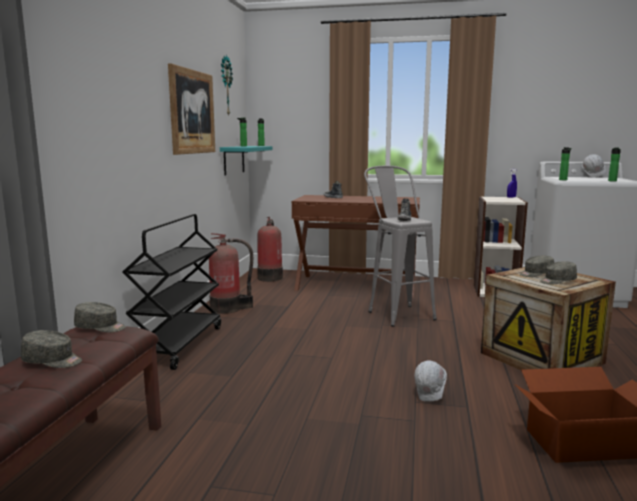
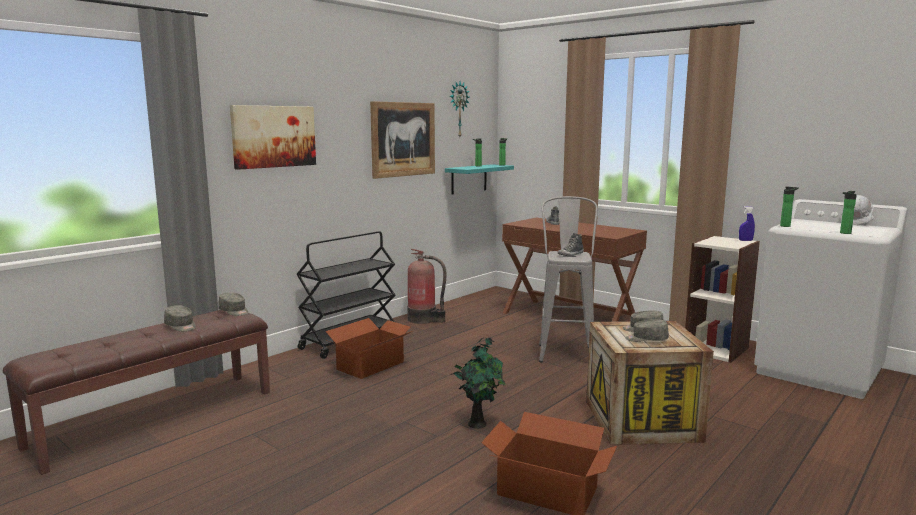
camera: 30 degrees right, 0 degrees up
fire extinguisher [257,217,283,282] -> none
white hard hat [414,360,447,402] -> potted plant [451,338,506,429]
none -> picture [230,105,316,170]
none -> cardboard box [325,318,413,379]

